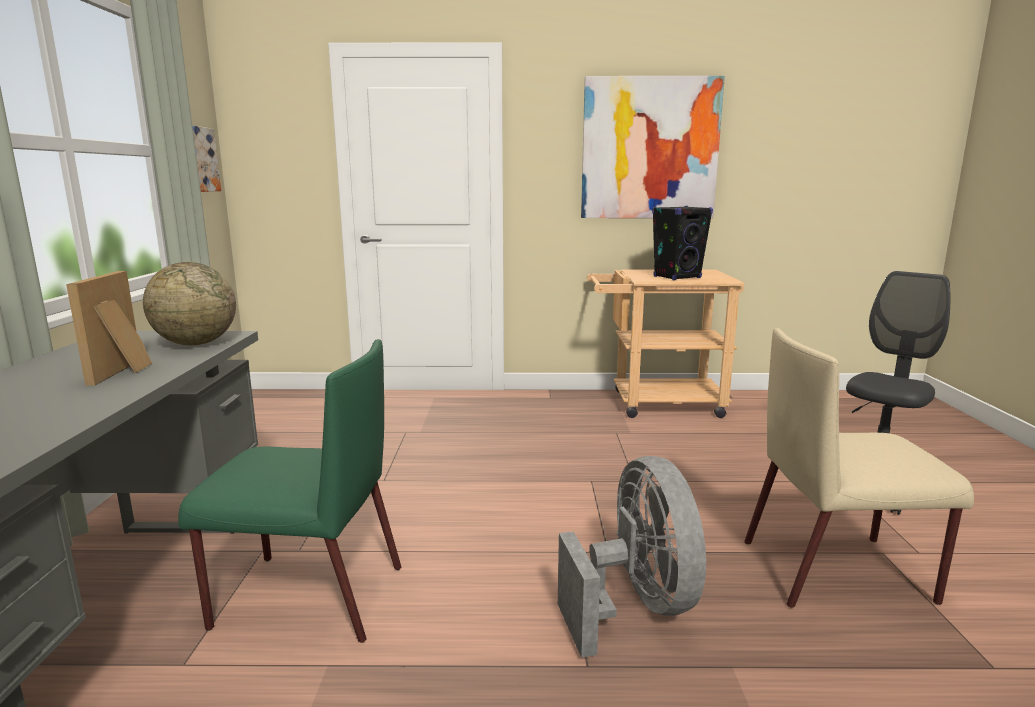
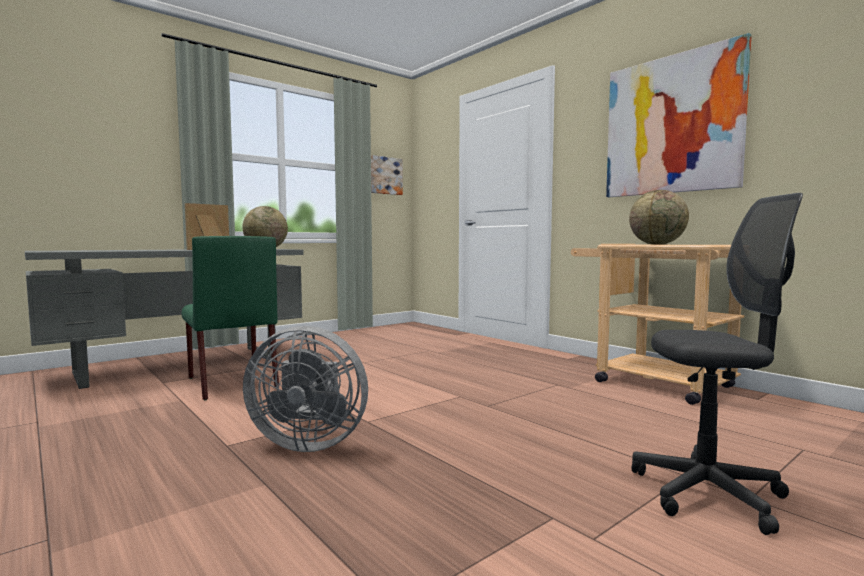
camera: 50 degrees right, 10 degrees down
grey fan [558,456,706,658] -> grey fan turned 60 degrees clockwise [243,326,368,452]
black speaker [652,206,713,280] -> globe [629,190,689,245]
beige chair [744,328,974,608] -> none

